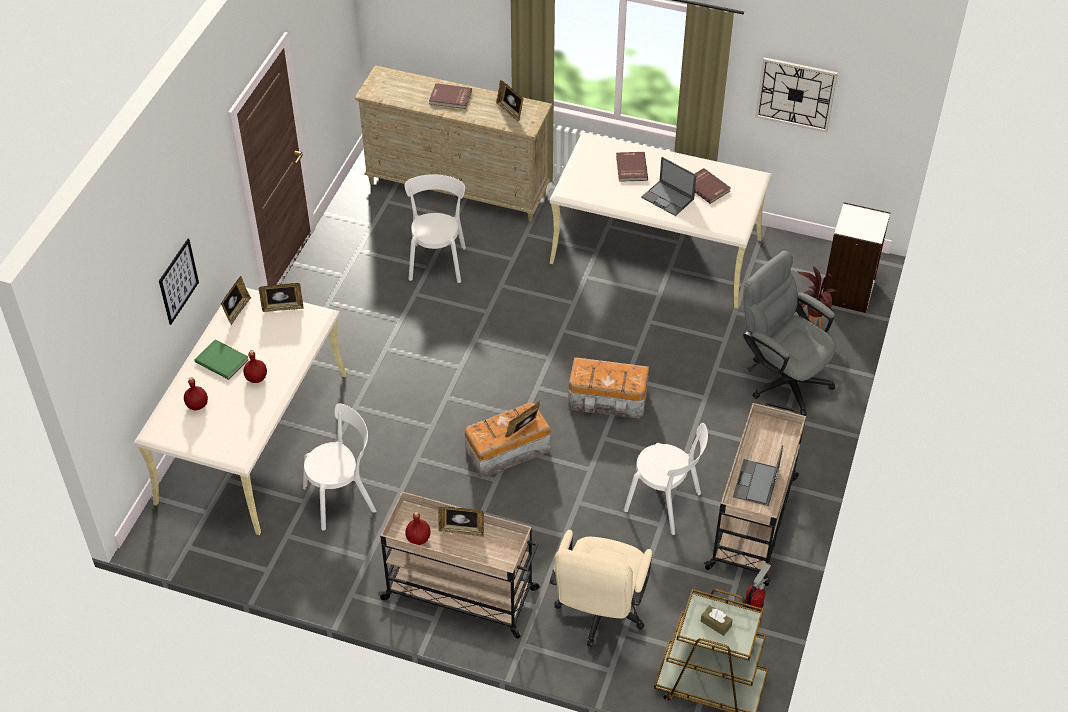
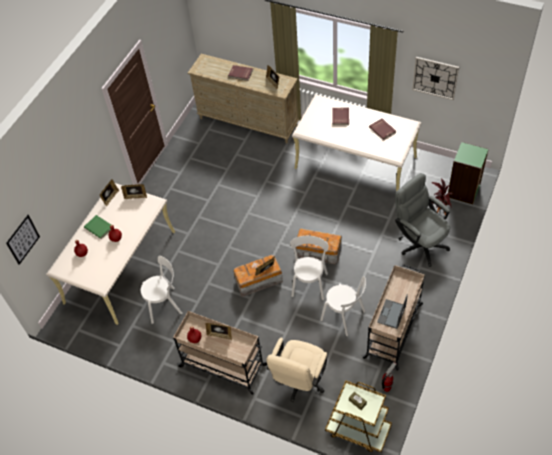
camera: 10 degrees right, 5 degrees up
picture [159,239,199,325] -> picture moved to [6,215,40,265]
white chair [405,174,466,283] -> white chair moved to [290,236,329,300]
laptop [641,157,697,216] -> none
white bookcase [823,202,890,313] -> green bookcase [448,142,489,204]

